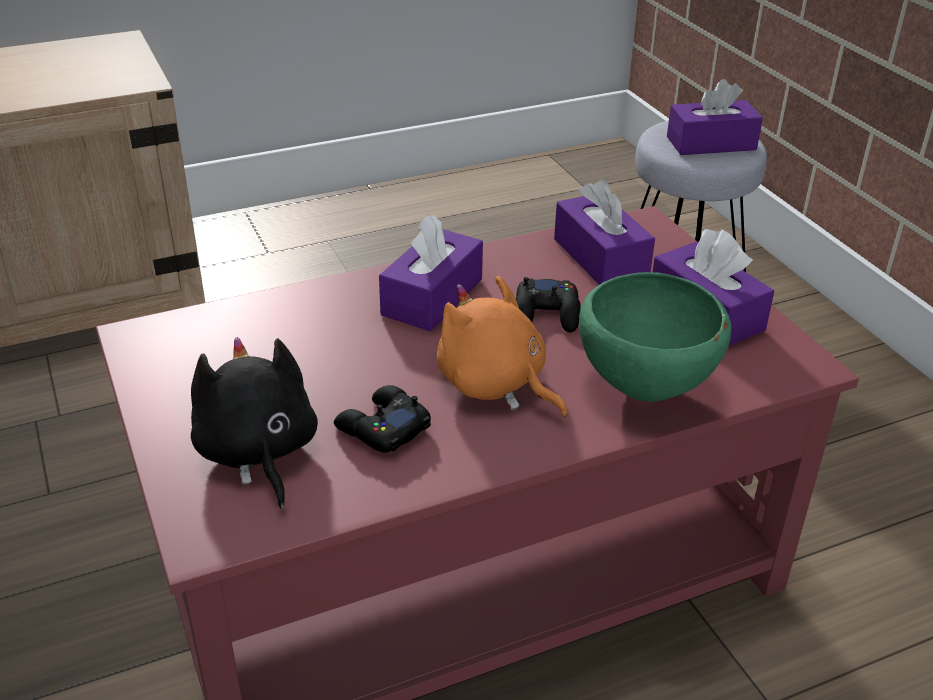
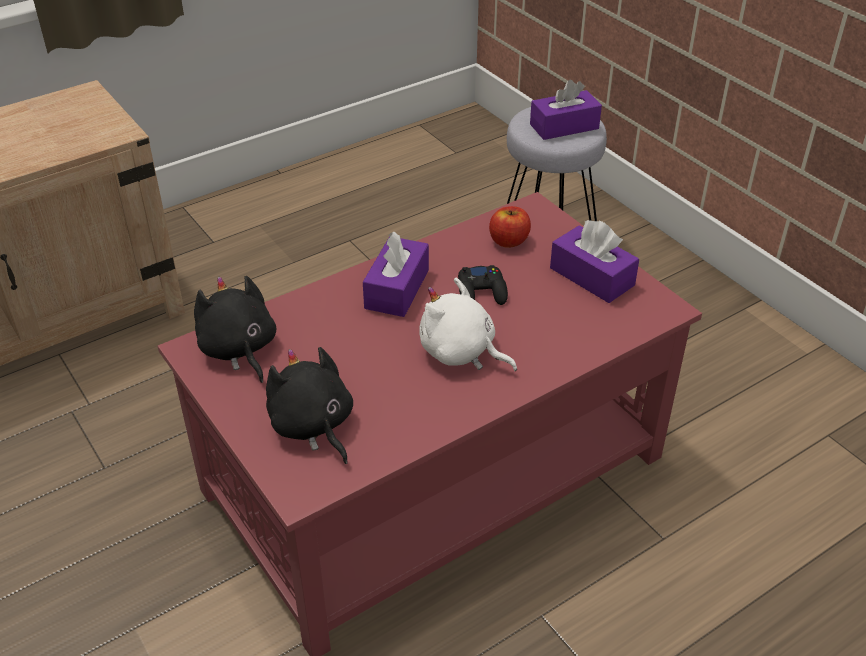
camera: 10 degrees left, 5 degrees up
black game controller [334,385,431,452] -> none
orange plush toy [437,276,567,418] -> white plush toy [419,278,517,371]
purple tissue box [554,180,655,285] -> apple [489,206,531,248]
green bowl [579,272,731,402] -> none
none -> black plush toy [194,276,276,383]

